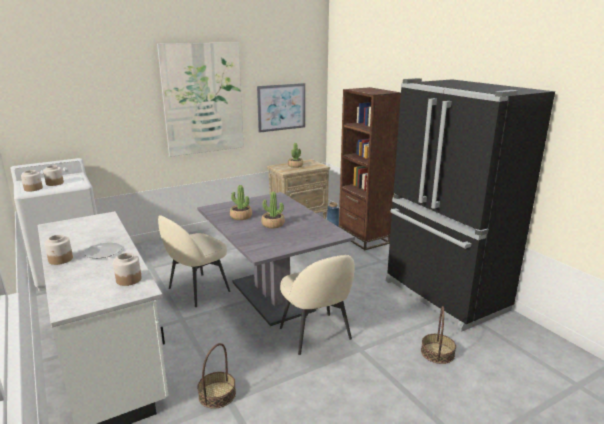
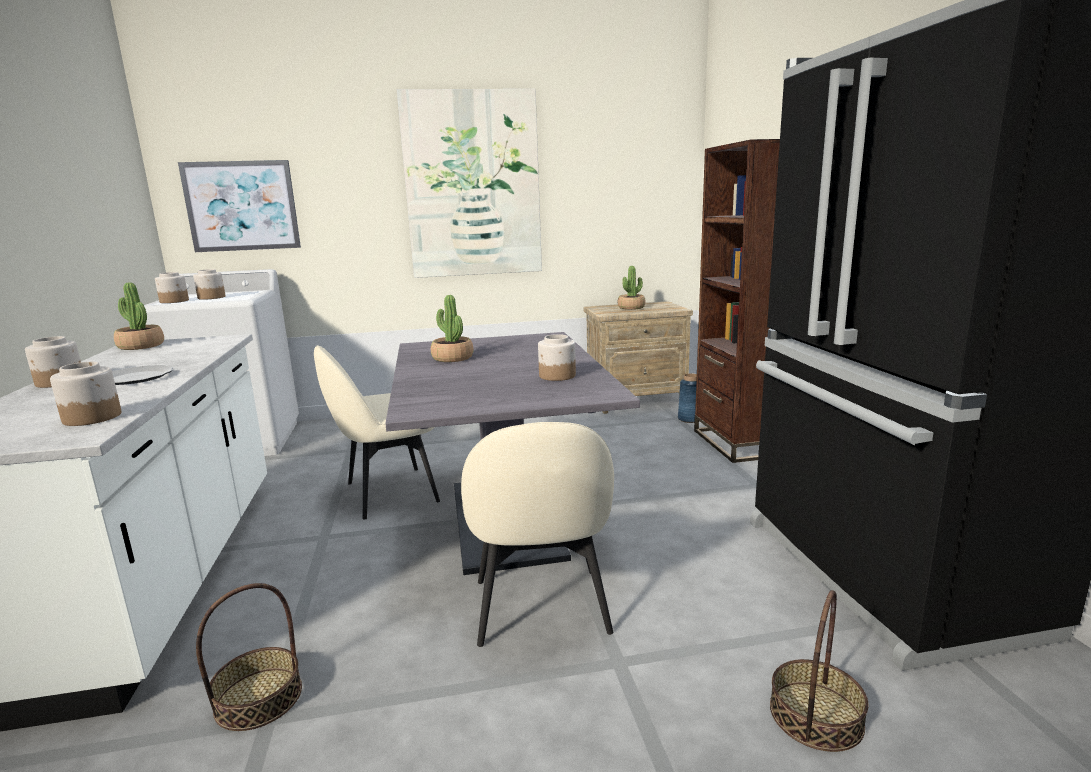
camera: 20 degrees right, 5 degrees down
picture [257,83,305,133] -> picture moved to [178,160,301,252]
potted plant [262,192,285,228] -> potted plant moved to [114,282,164,350]
none -> jar [538,334,576,381]

